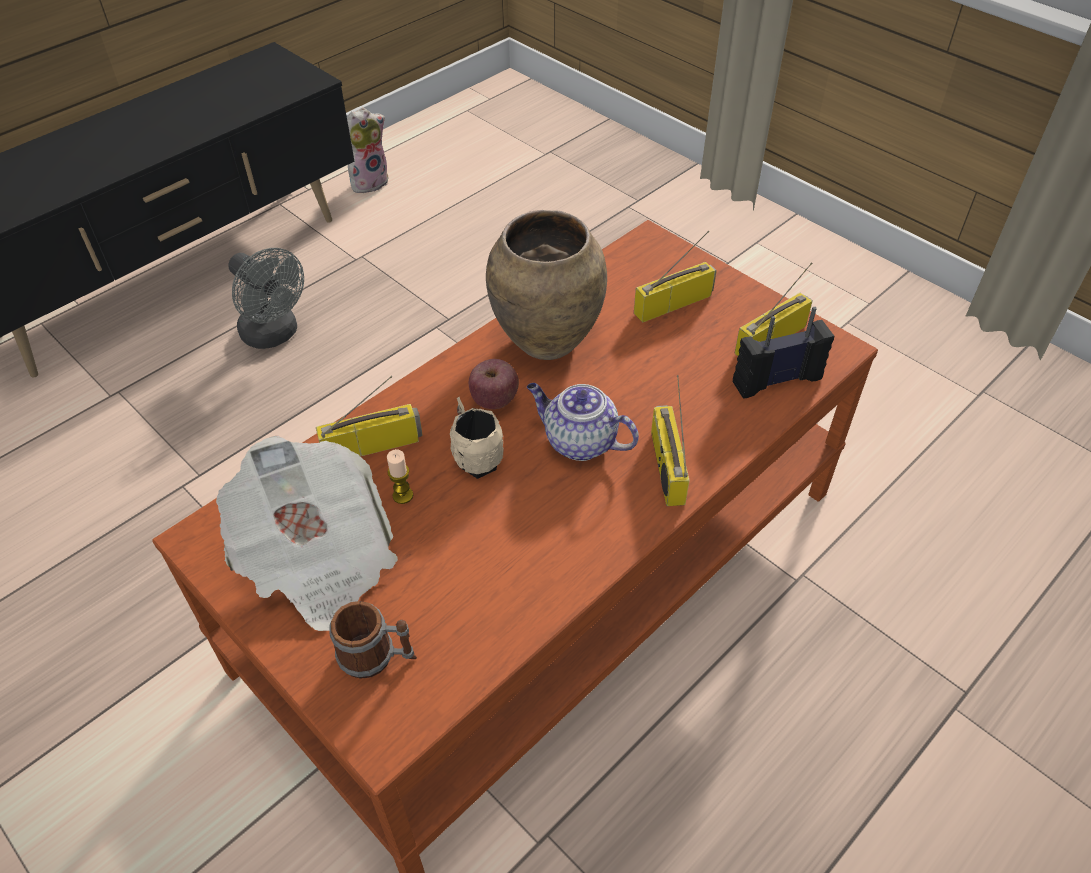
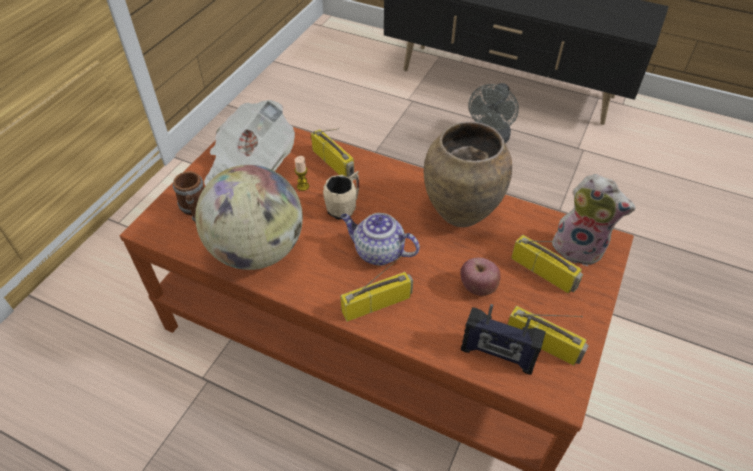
camera: 70 degrees right, 0 degrees up
plush toy [347,107,389,193] -> plush toy moved to [550,174,636,266]
apple [469,359,519,409] -> apple moved to [460,257,501,296]
teapot [527,383,639,461] -> teapot turned 75 degrees counterclockwise [340,213,420,266]
radio [733,307,834,399] -> radio turned 150 degrees clockwise [461,304,546,375]
none -> globe [195,165,303,270]

